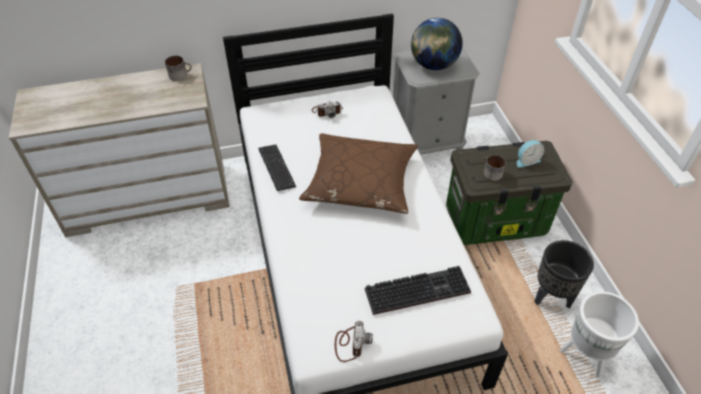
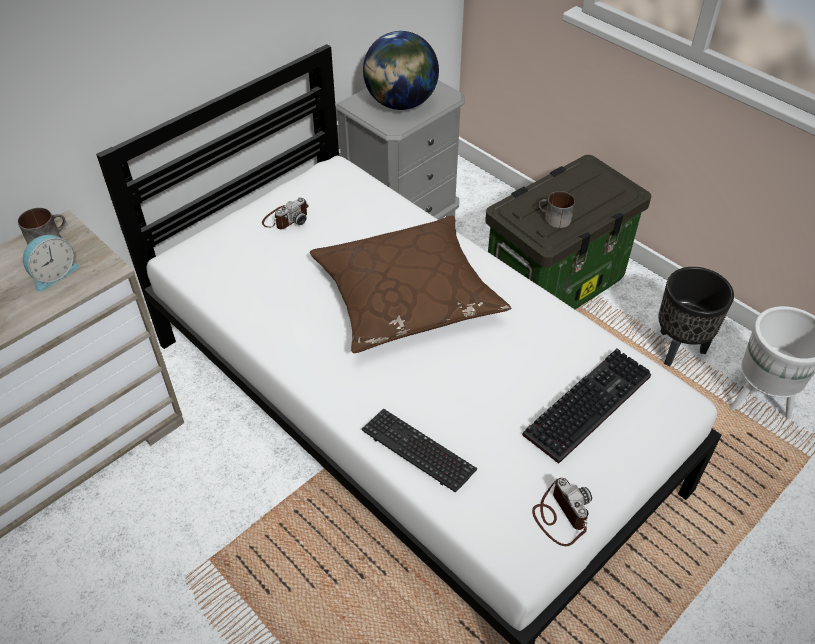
camera: 30 degrees left, 0 degrees up
keyboard [258,145,296,191] -> keyboard moved to [361,409,477,492]
alarm clock [517,140,545,168] -> alarm clock moved to [23,235,79,292]

